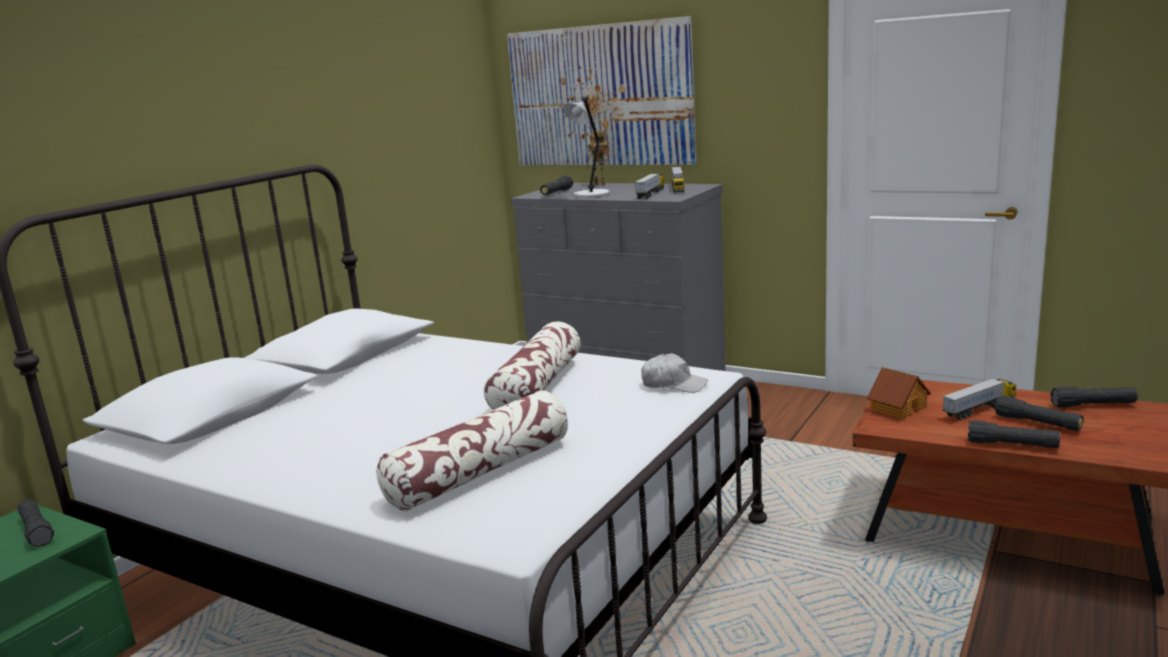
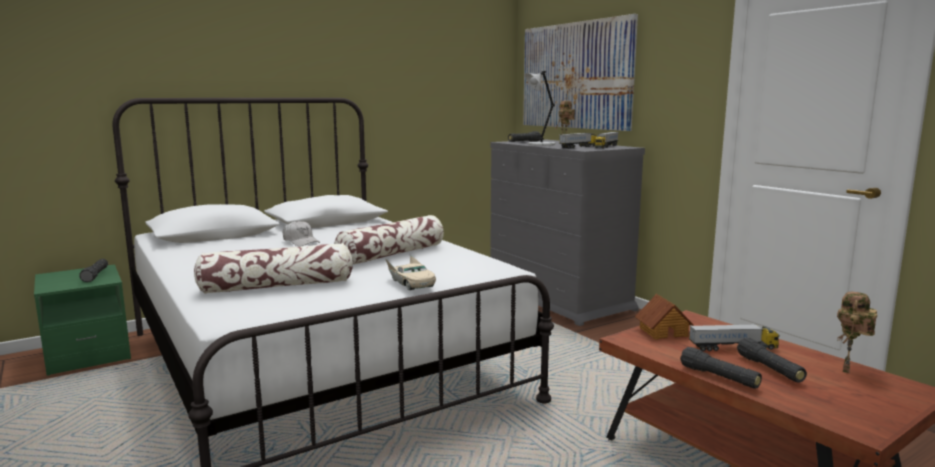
camera: 25 degrees right, 5 degrees down
white cap [641,354,708,393] -> white cap moved to [283,220,320,247]
black flashlight [1050,386,1138,408] -> toy robot [837,292,877,373]
none -> beige toy car [385,255,436,290]

